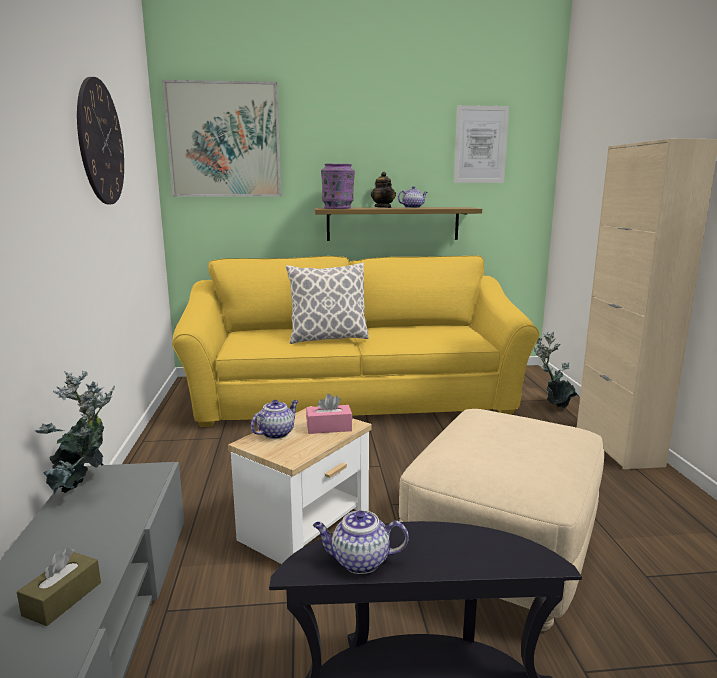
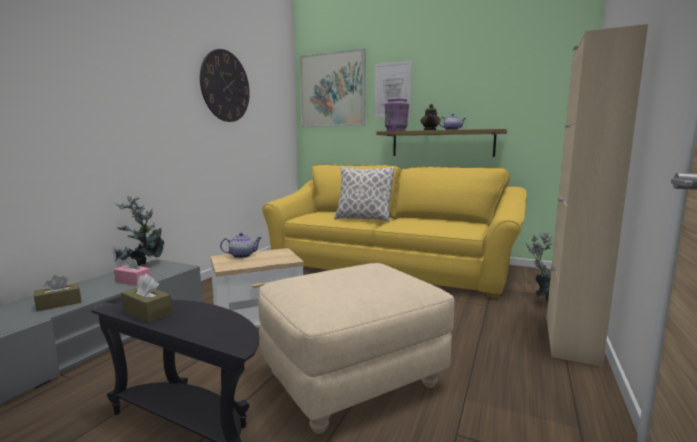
camera: 30 degrees right, 5 degrees down
pink tissue box [306,394,352,434] -> pink tissue box moved to [114,256,151,286]
teapot [313,510,409,574] -> brown tissue box [121,274,172,323]
picture [454,105,509,183] -> picture moved to [375,60,412,118]

